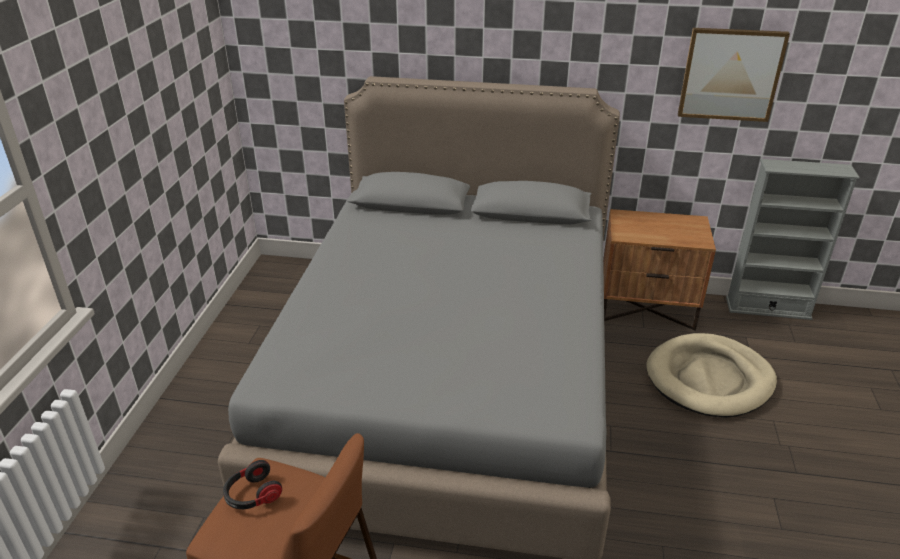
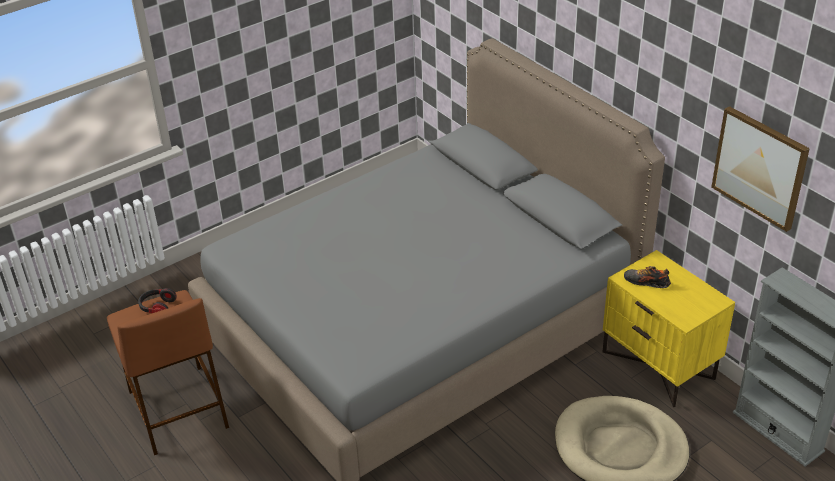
camera: 45 degrees right, 5 degrees up
brown nightstand [603,209,716,330] -> yellow nightstand [602,250,735,407]
none -> shoe [624,266,671,288]

